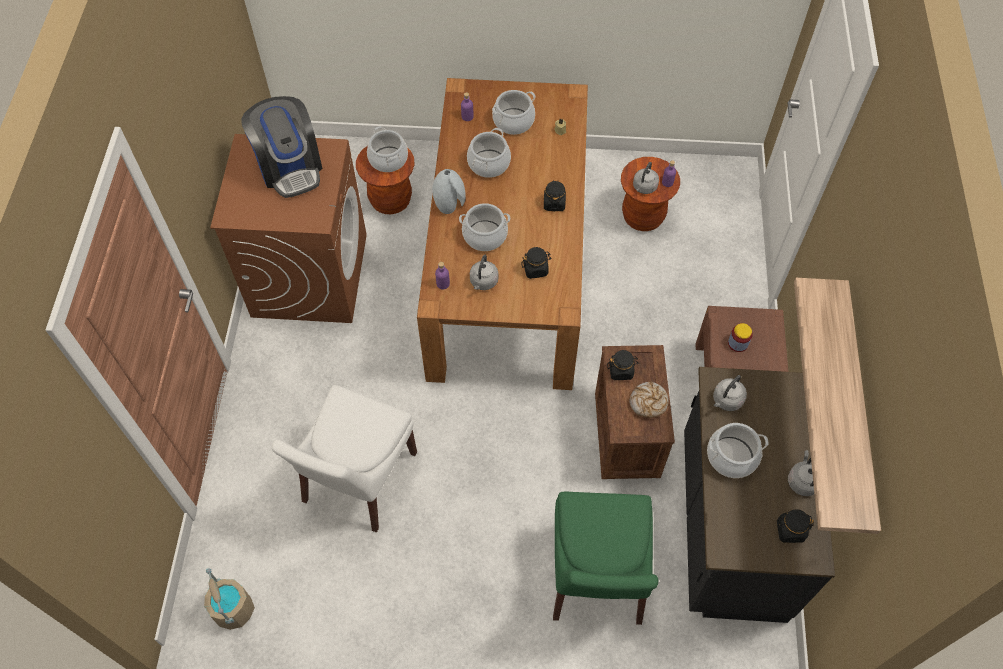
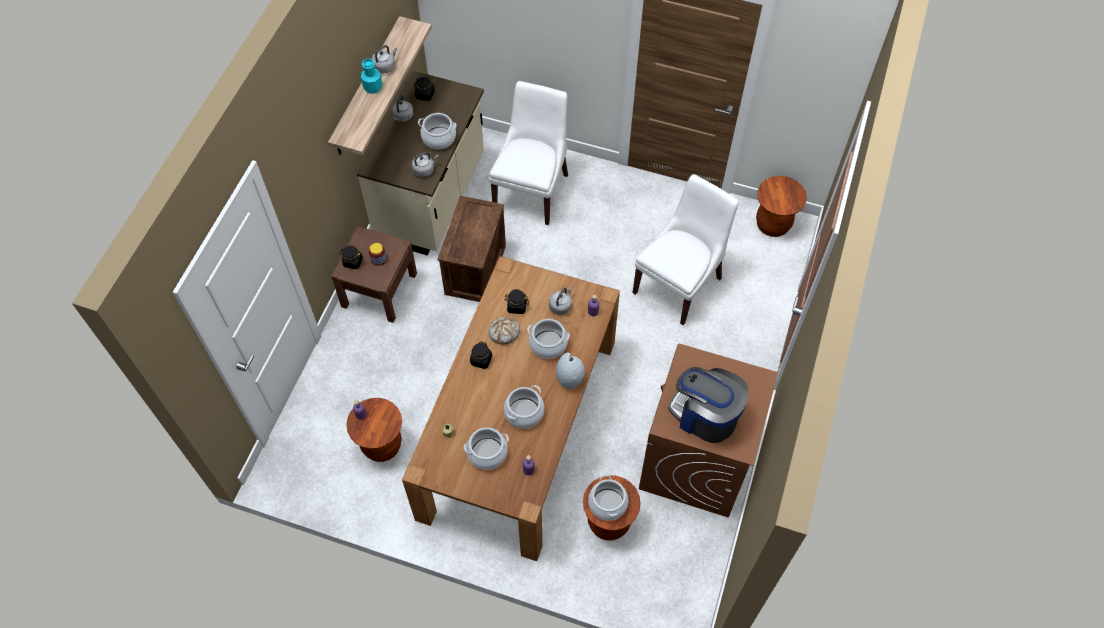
camera: 165 degrees left, 0 degrees up
beige bucket [204,569,255,630] -> brown stool [756,176,807,237]
coffee machine [241,96,323,198] -> coffee machine turned 45 degrees counterclockwise [668,367,748,443]
green chair [553,492,658,625] -> white chair [489,81,568,225]
black jar [607,350,639,380] -> black jar moved to [339,245,363,269]
bread [629,381,668,418] -> bread moved to [489,317,520,345]
grey kettle [633,162,659,194] -> grey kettle moved to [372,45,397,73]
black counter [684,367,835,623] -> beige counter [357,71,484,256]
none -> turquoise bottle [361,58,383,94]

